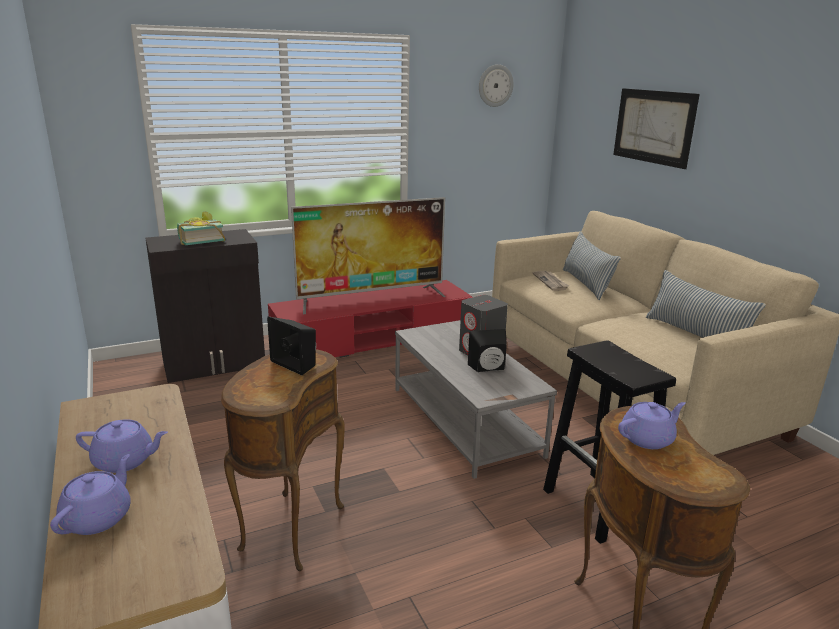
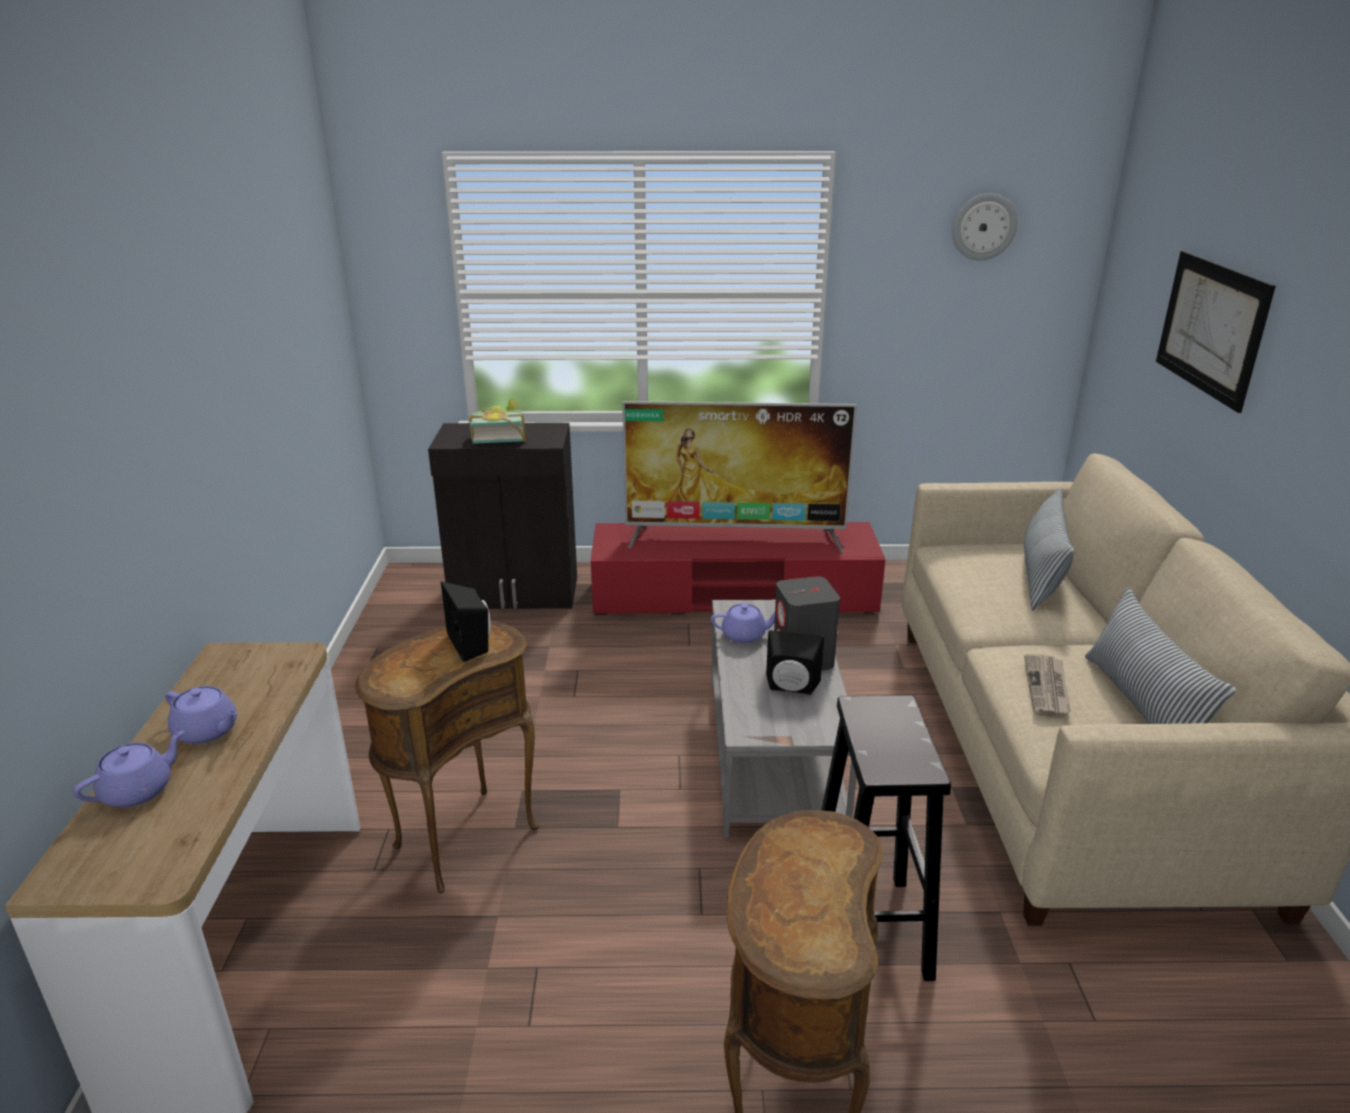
camera: 25 degrees right, 5 degrees up
newspaper [533,271,569,291] -> newspaper moved to [1024,654,1071,717]
purple teapot [618,402,686,449] -> purple teapot moved to [711,604,775,643]

